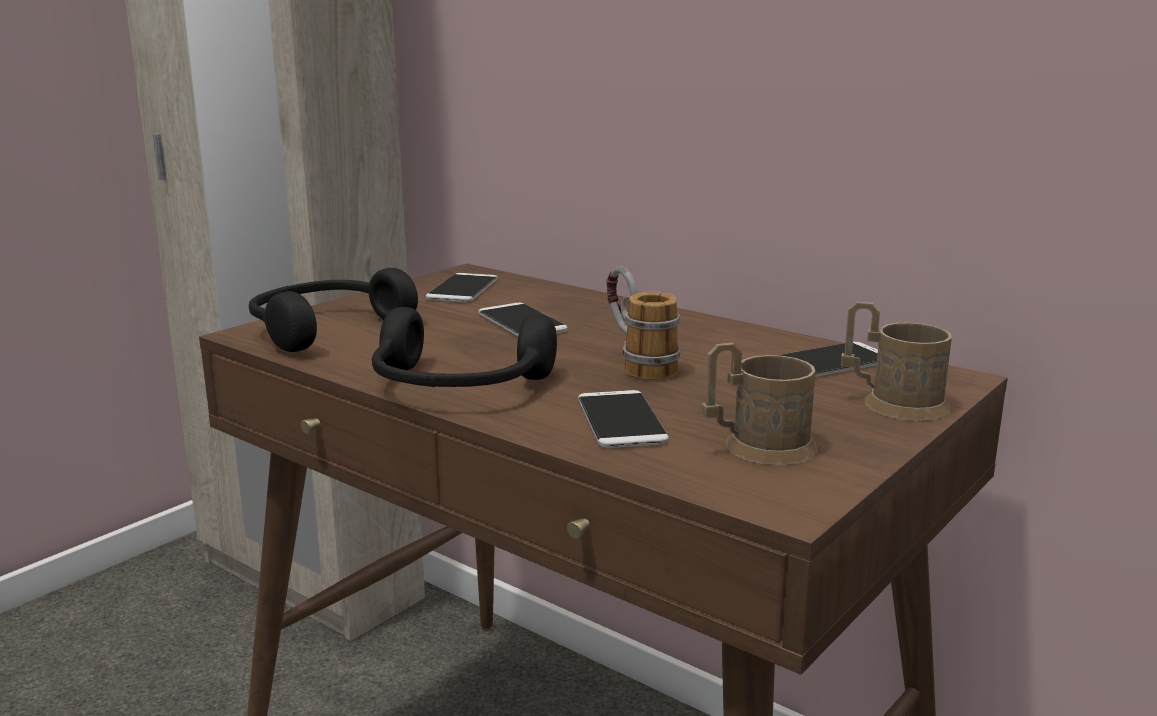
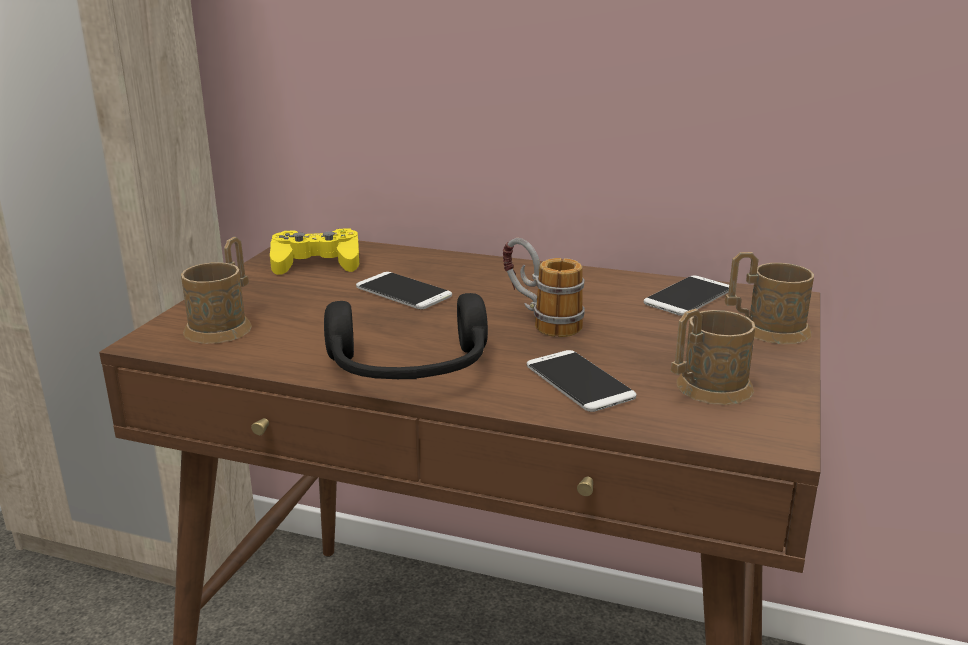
camera: 20 degrees left, 5 degrees up
black headphones [249,268,418,352] -> brown mug [181,237,252,344]
phone [426,273,498,302] -> yellow game controller [270,228,359,275]

